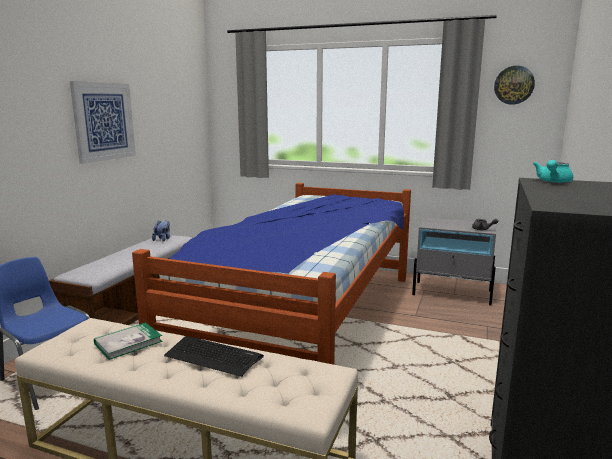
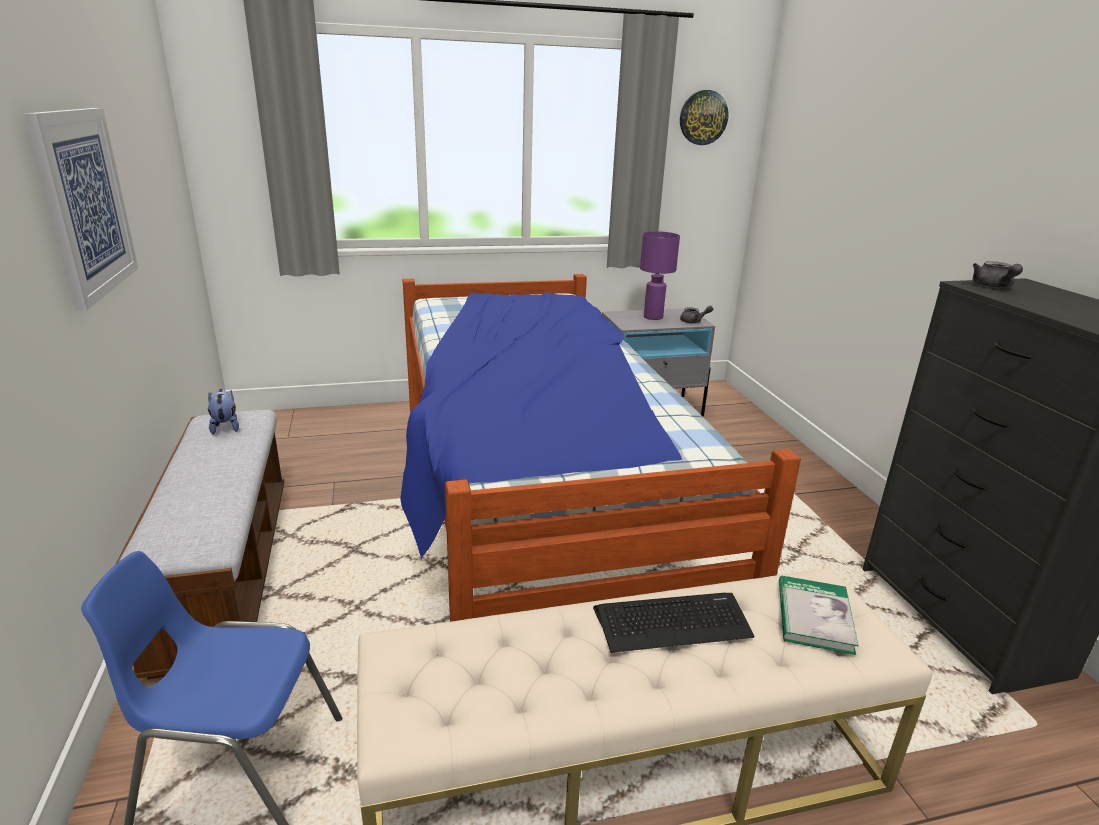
camera: 35 degrees left, 10 degrees up
book [94,322,163,360] -> book moved to [779,576,859,655]
turquoise teapot [533,160,573,183] -> grey teapot [972,261,1023,288]
none -> purple table lamp [640,231,680,320]

